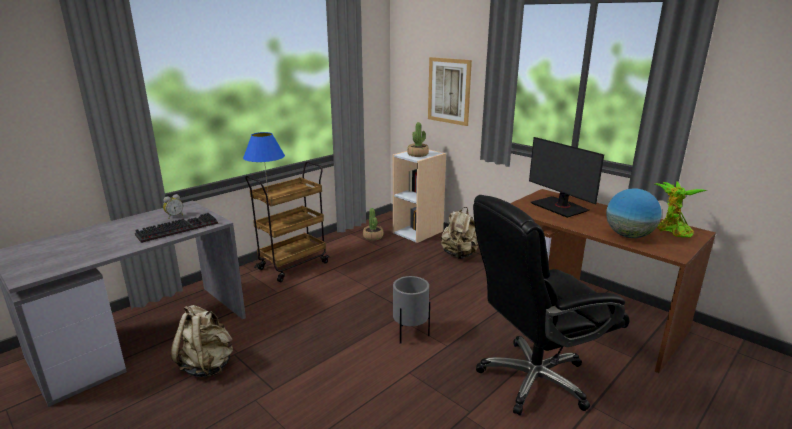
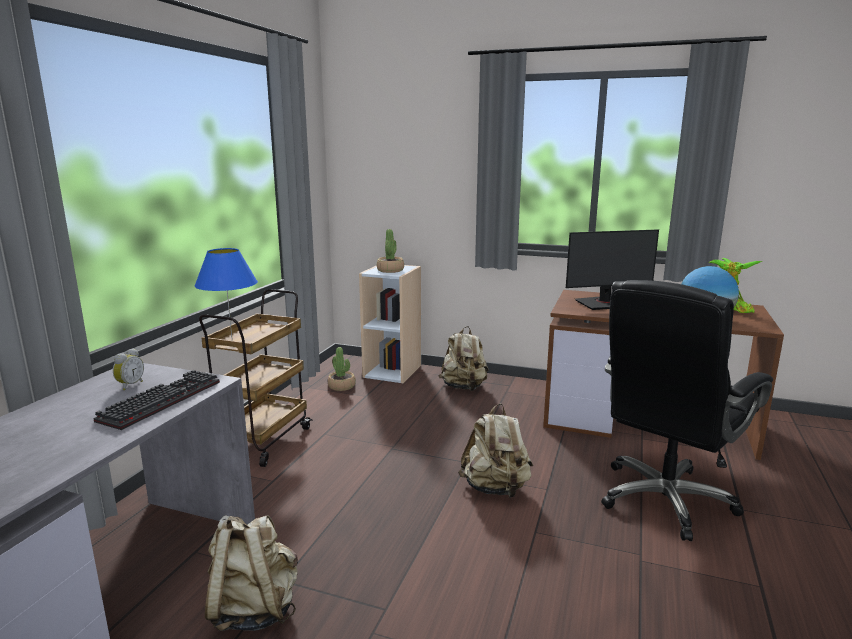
camera: 25 degrees left, 5 degrees down
grey planter [393,276,430,344] -> beige backpack [458,403,533,498]
picture [428,57,472,126] -> none
monitor [529,137,604,218] -> monitor turned 45 degrees counterclockwise [566,229,659,310]

